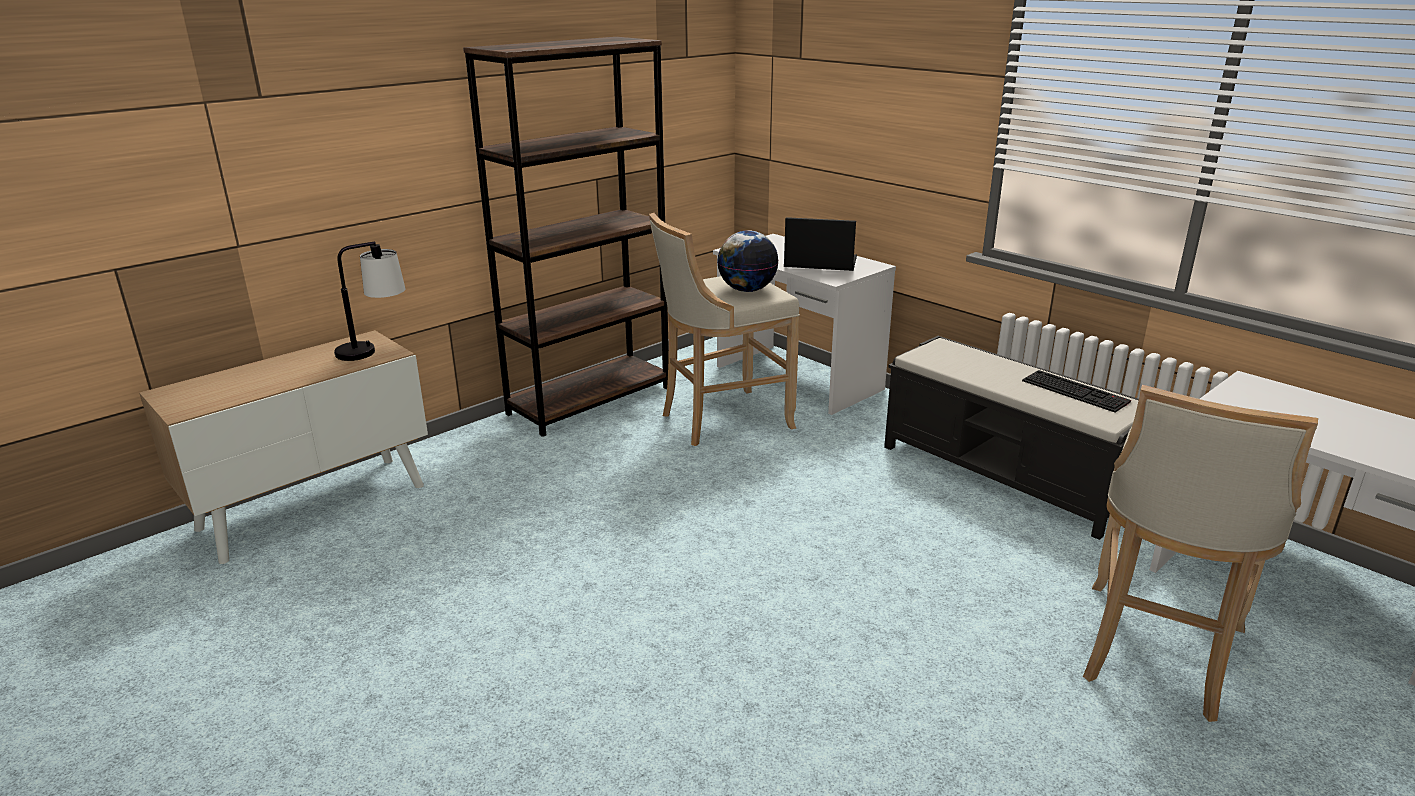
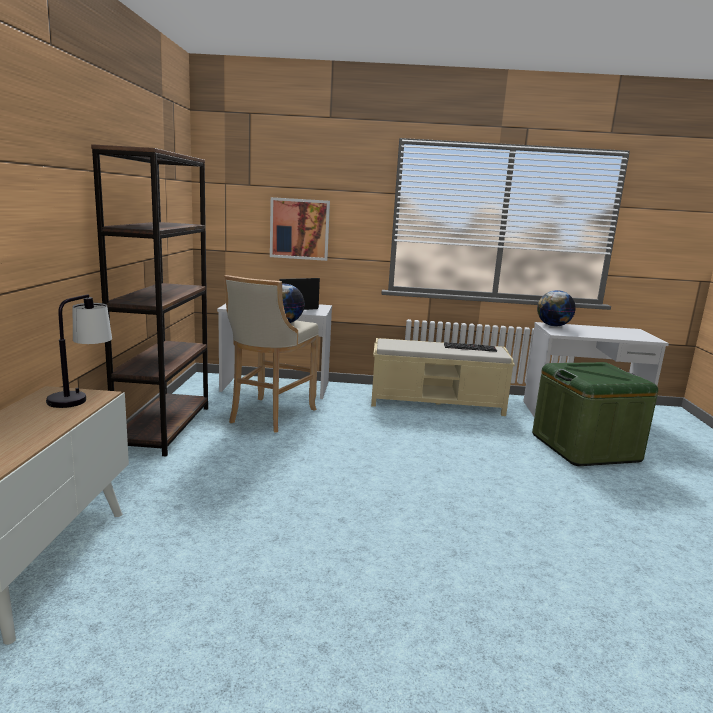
camera: 45 degrees left, 10 degrees down
black bench [884,336,1139,540] -> beige bench [371,338,515,416]
beige stool [1083,385,1318,722] -> green storage box [532,362,658,466]
none -> picture [270,197,330,261]
none -> globe [537,290,576,327]

